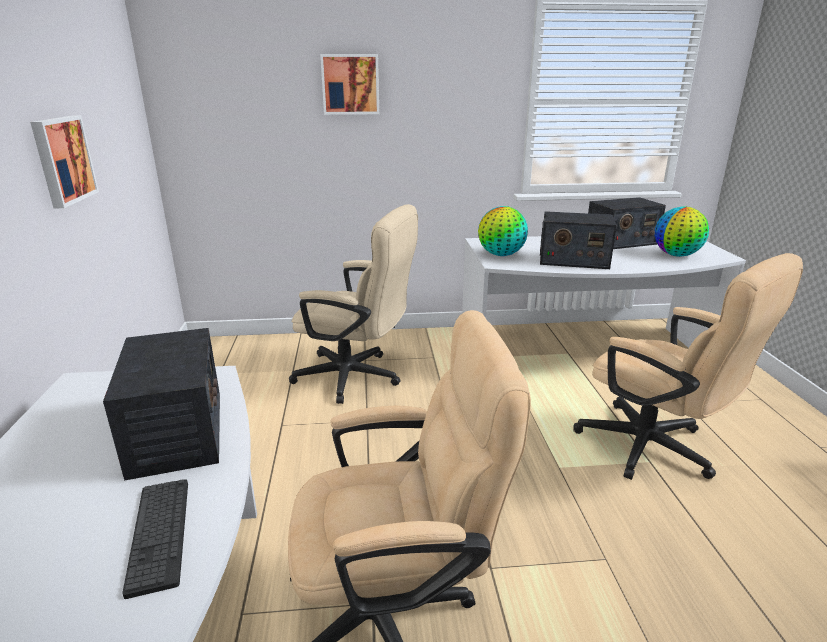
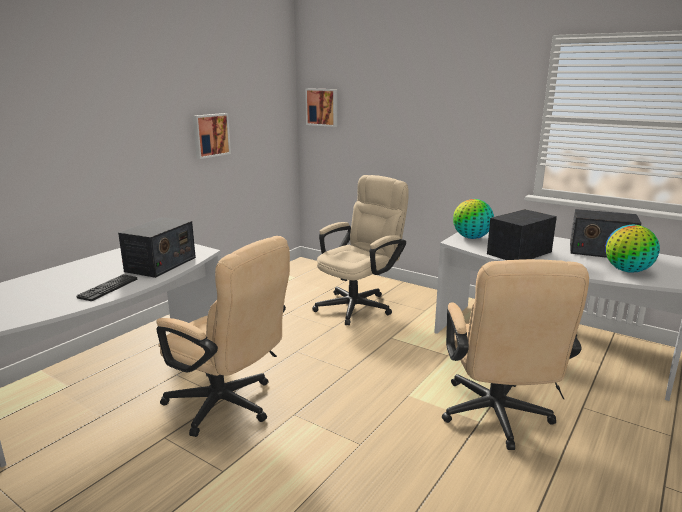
camera: 40 degrees right, 5 degrees down
beige office chair [289,204,418,404] -> beige office chair turned 105 degrees counterclockwise [312,175,409,325]
picture [320,54,379,115] -> picture moved to [305,88,337,127]
radio [540,211,617,269] -> radio turned 90 degrees clockwise [487,209,557,260]

